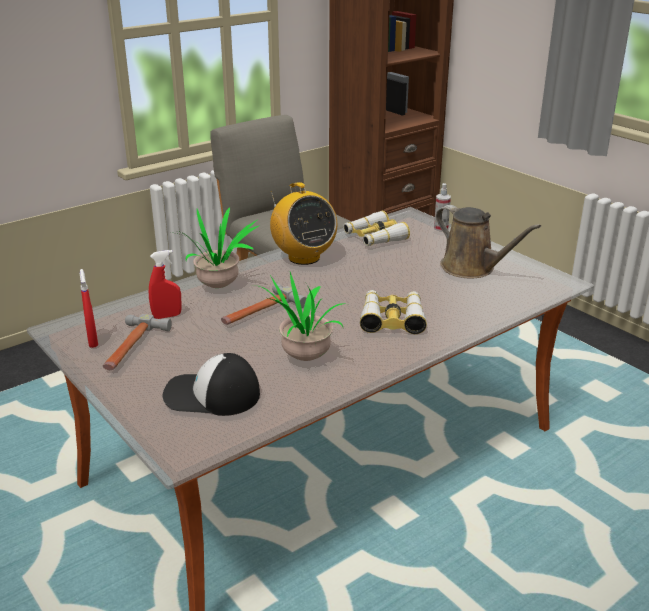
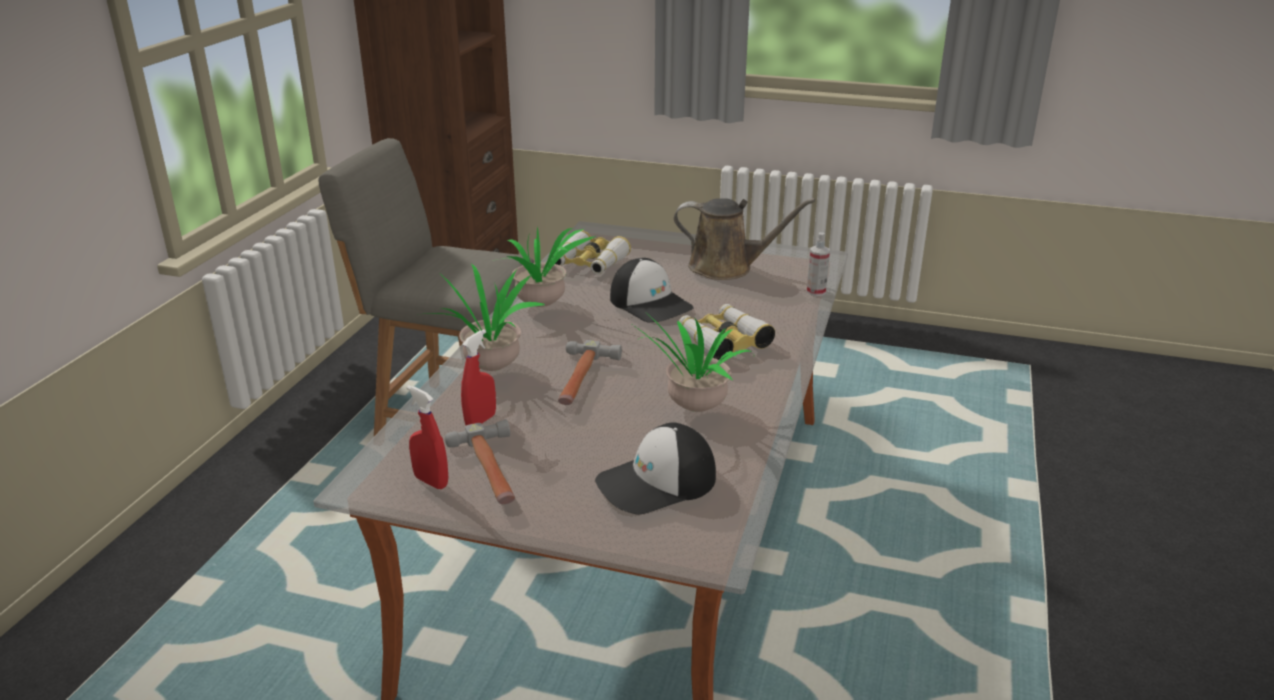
camera: 35 degrees left, 0 degrees up
radio [270,182,337,265] -> potted plant [492,226,596,307]
spray bottle [434,183,451,231] -> spray bottle moved to [807,232,830,296]
none -> cap [610,258,694,322]

